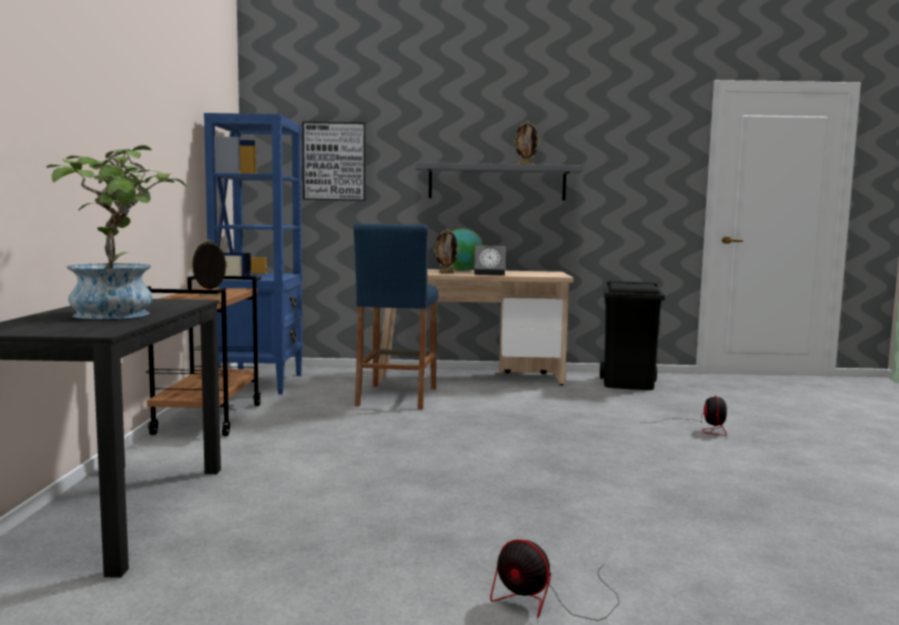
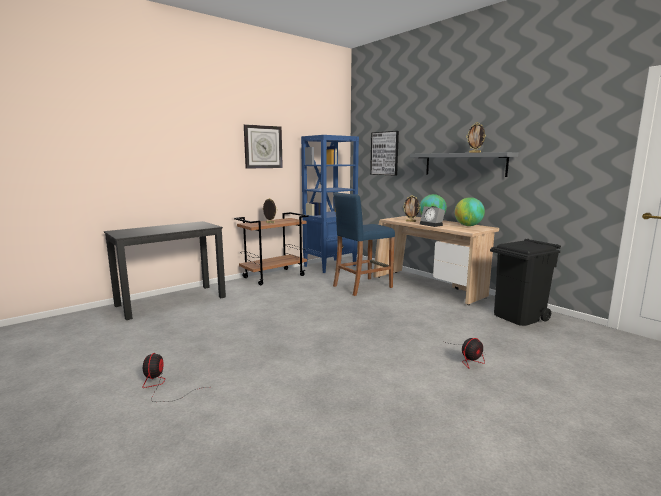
camera: 50 degrees right, 5 degrees up
potted plant [46,145,186,319] -> none
none -> wall clock [244,124,283,169]
none -> globe [454,197,485,226]

